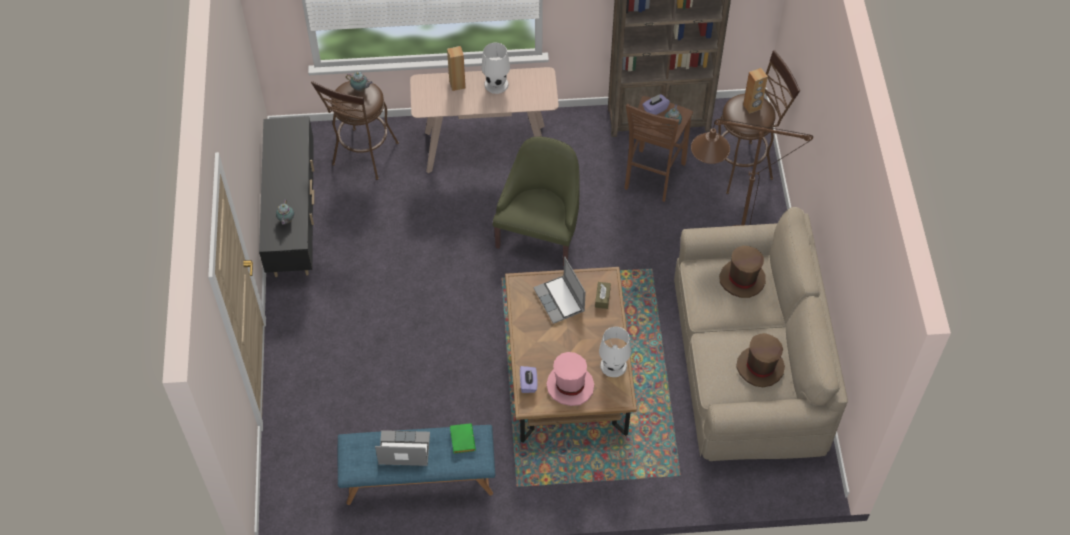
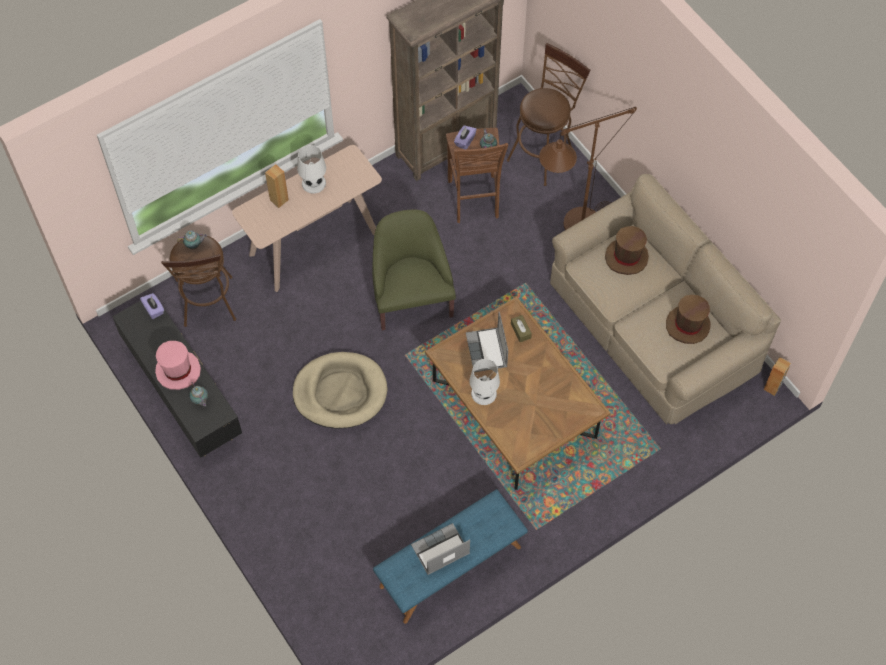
camera: 30 degrees left, 5 degrees up
green book [450,423,476,454] -> none
purple tissue box [520,366,537,393] -> purple tissue box moved to [140,293,164,319]
laptop [533,256,586,324] -> laptop turned 45 degrees clockwise [466,311,508,372]
pink hat [547,352,594,406] -> pink hat moved to [155,341,201,390]
white table lamp [599,327,631,377] -> white table lamp moved to [469,359,500,405]
brown speaker [743,68,768,114] -> brown speaker moved to [763,357,791,396]
none -> beige dog bed [293,352,388,429]

